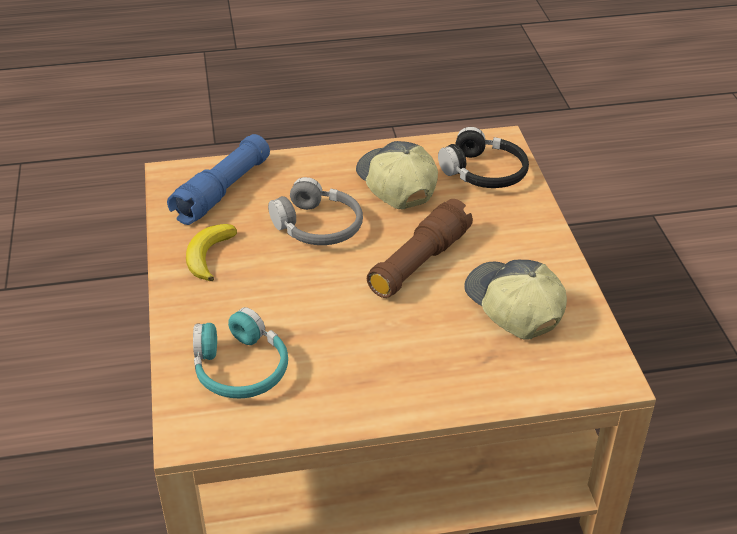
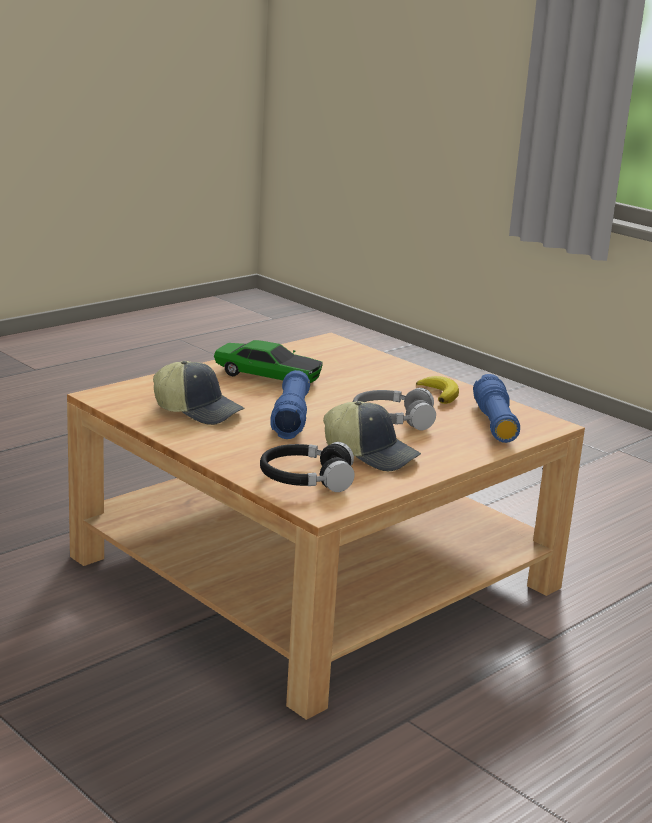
camera: 145 degrees right, 20 degrees down
turquoise headphones [193,307,288,398] -> none
brown flashlight [367,199,473,298] -> blue flashlight [270,370,310,439]
none -> toy car [214,340,323,383]

